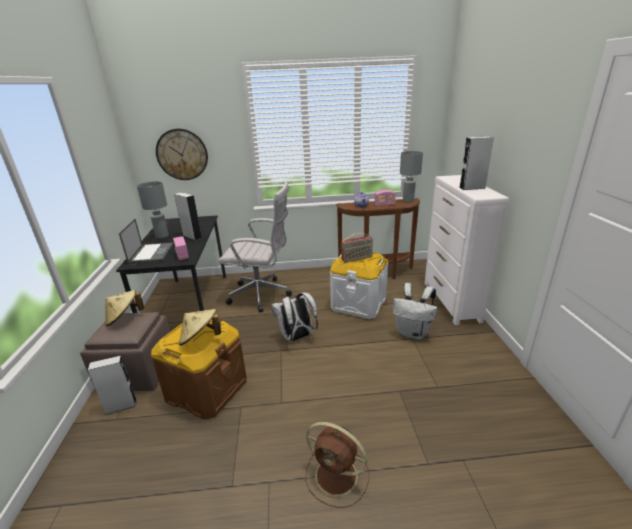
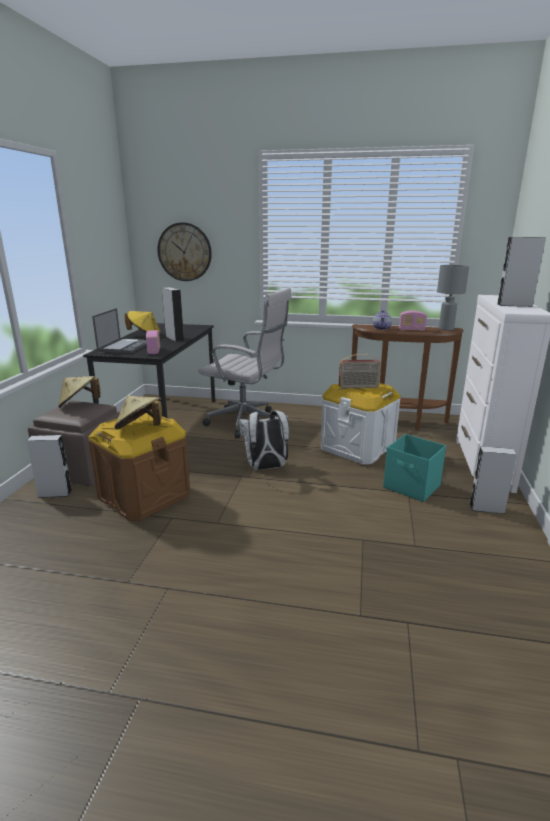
camera: 15 degrees right, 5 degrees down
grey table lamp [137,181,169,238] -> yellow hat [124,311,161,335]
brown fan [305,422,369,508] -> none
white backpack [392,283,437,339] -> turquoise storage box [383,434,446,502]
none -> grey speaker [469,446,517,514]

